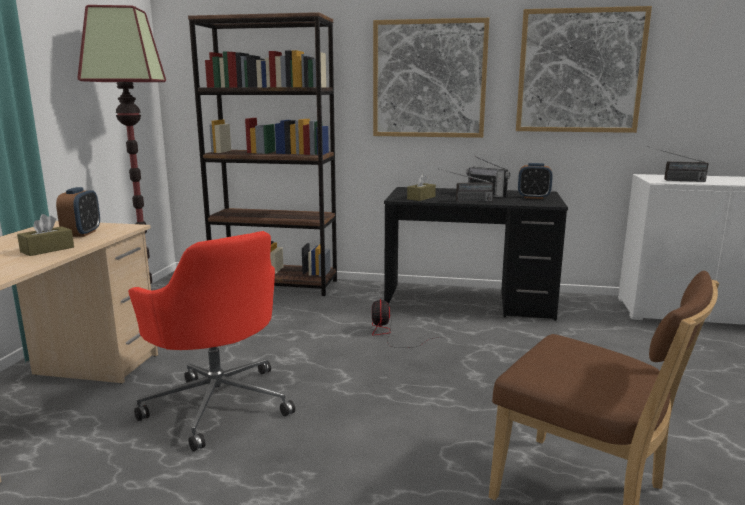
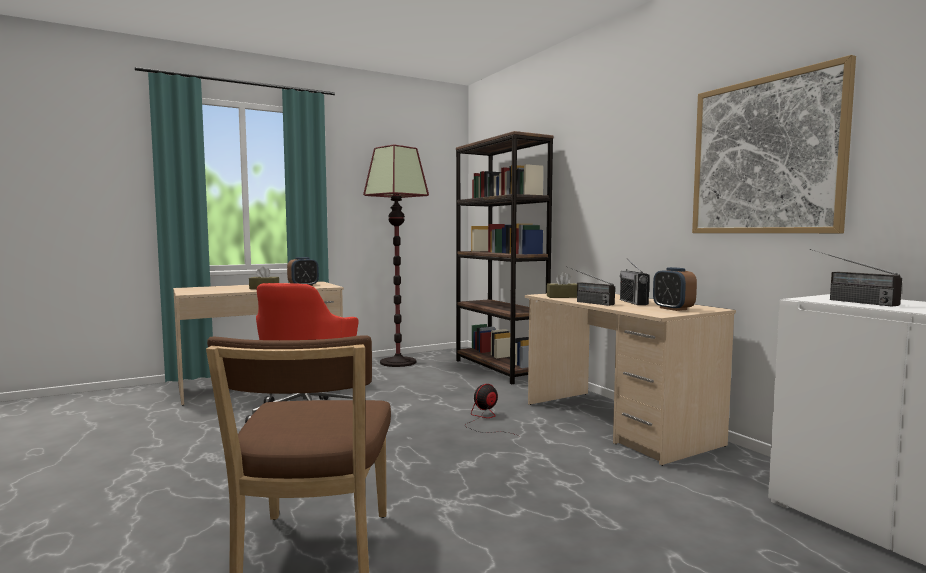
camera: 50 degrees right, 10 degrees down
picture [373,18,489,138] -> none
black desk [384,187,568,321] -> beige desk [525,294,736,466]

